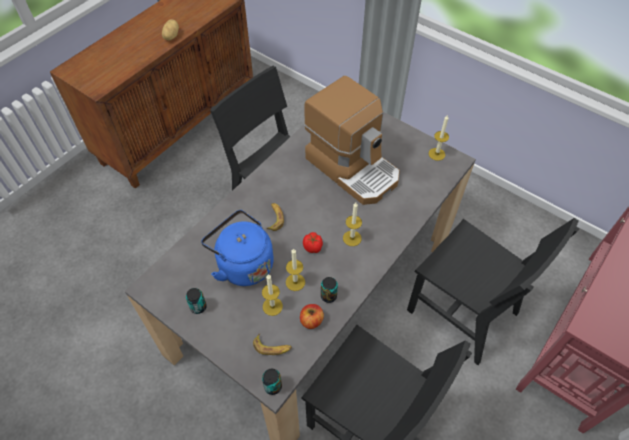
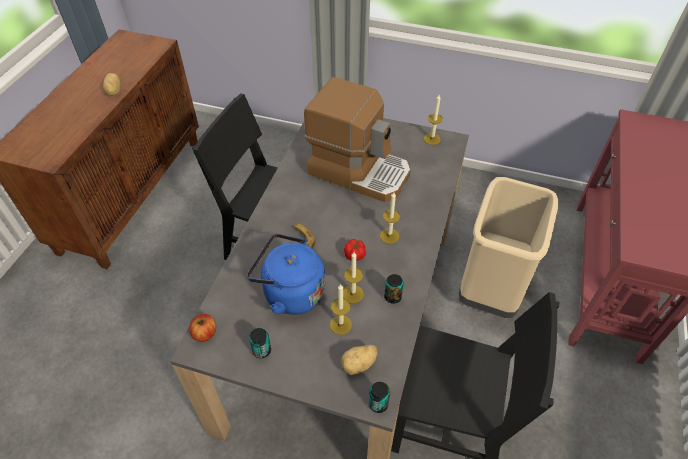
camera: 20 degrees left, 5 degrees down
banana [253,334,292,355] -> potato [341,345,377,375]
apple [300,304,324,329] -> apple moved to [189,314,216,342]
black chair [407,218,580,365] -> beige trash can [459,177,558,318]

